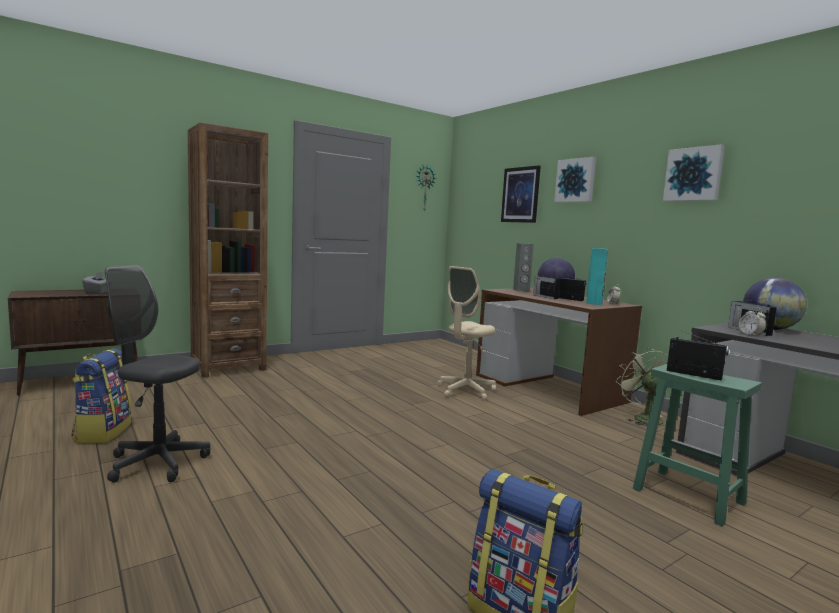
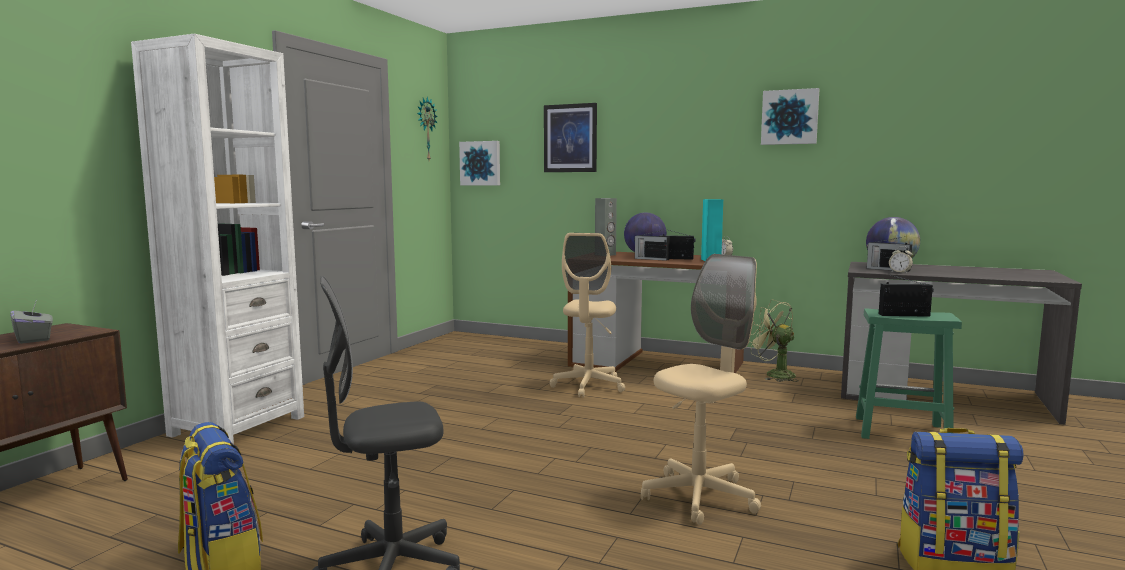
camera: 30 degrees left, 0 degrees up
brown bookcase [188,122,268,378] -> white bookcase [131,34,304,444]
picture [554,157,596,202] -> picture moved to [459,141,500,185]
none -> beige office chair [641,254,761,525]

